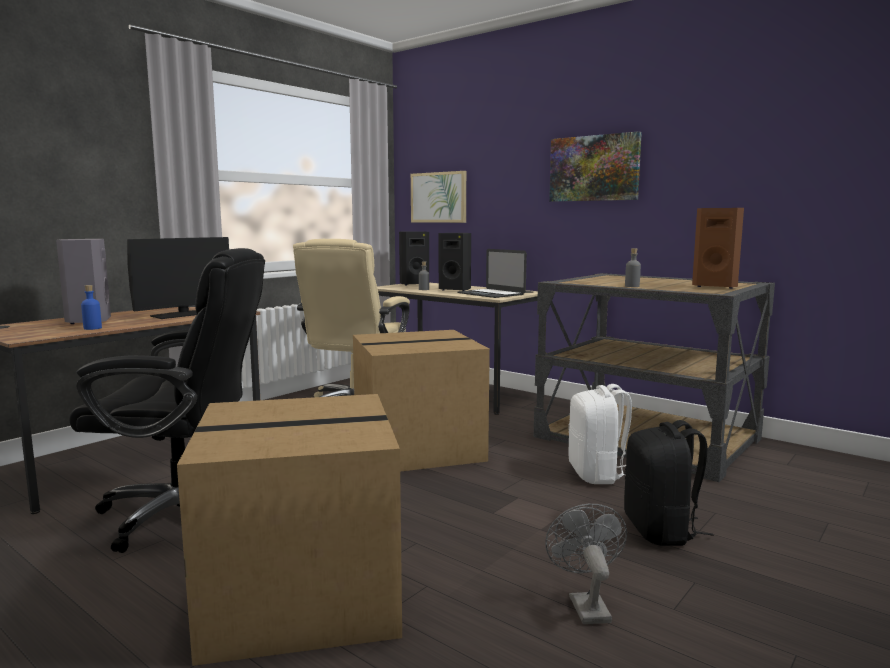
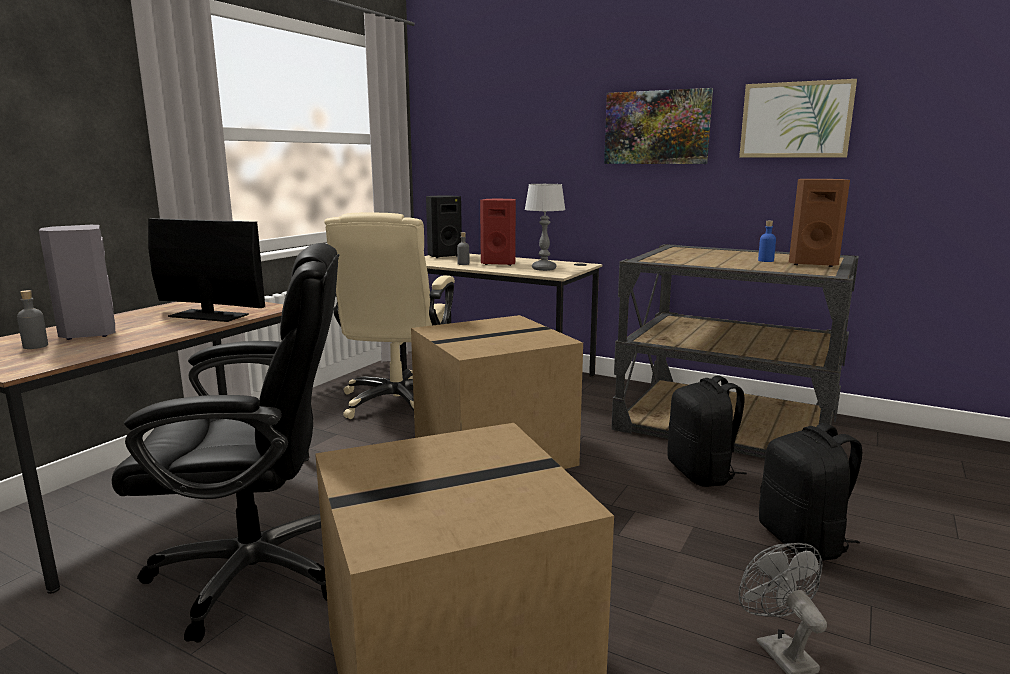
camera: 10 degrees left, 5 degrees up
blue bottle [81,285,102,330] -> blue bottle moved to [758,221,776,262]
monitor [127,237,229,319] -> monitor turned 105 degrees counterclockwise [148,218,265,322]
picture [411,171,466,223] -> picture moved to [739,79,857,157]
black speaker [439,233,471,291] -> red speaker [480,199,516,266]
laptop [457,249,527,298] -> table lamp [525,184,566,271]
white backpack [568,384,632,484] -> black backpack [668,375,747,487]
grey bottle [625,248,641,287] -> grey bottle moved to [17,290,48,349]

